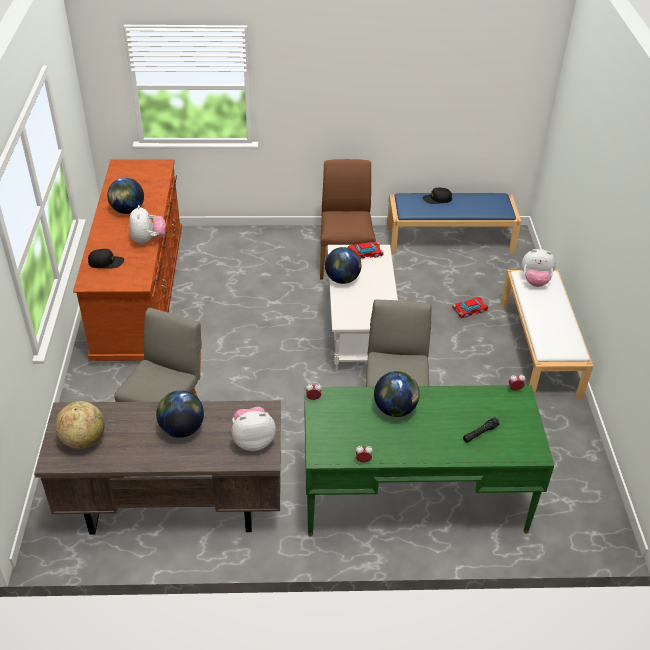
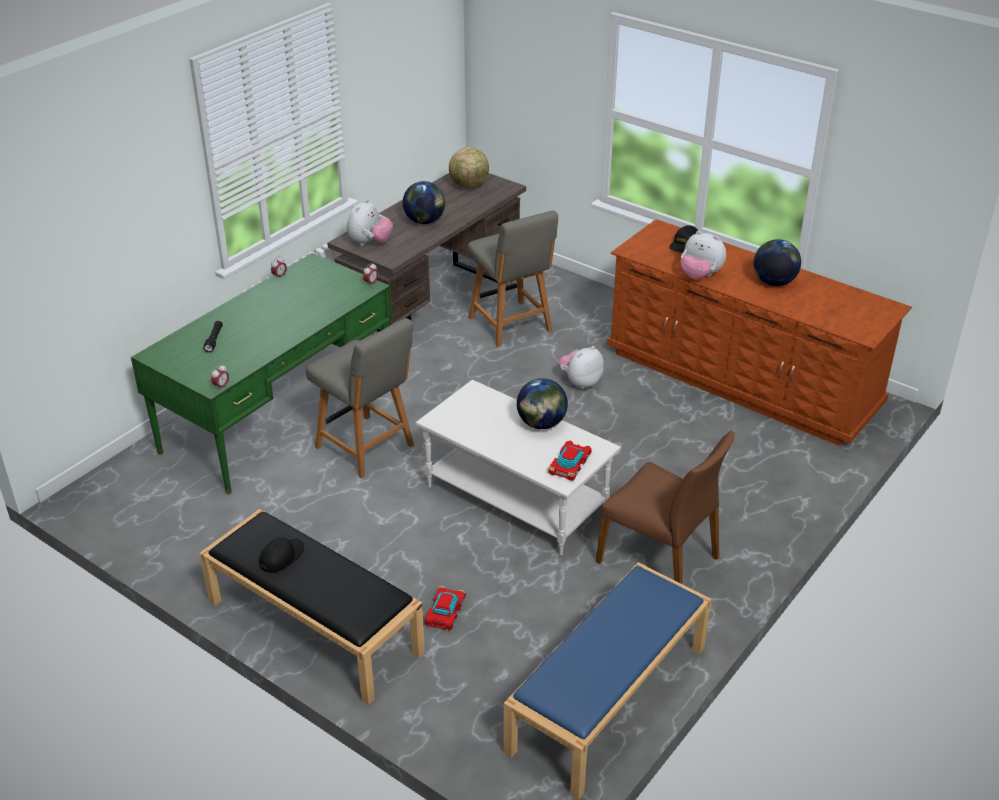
camera: 130 degrees right, 5 degrees down
globe [374,371,420,417] -> none
black cap [423,188,452,204] -> black cap moved to [260,537,304,573]
white bench [501,270,593,400] -> black bench [199,509,425,705]
plush toy [521,249,556,287] -> plush toy moved to [558,346,604,389]

